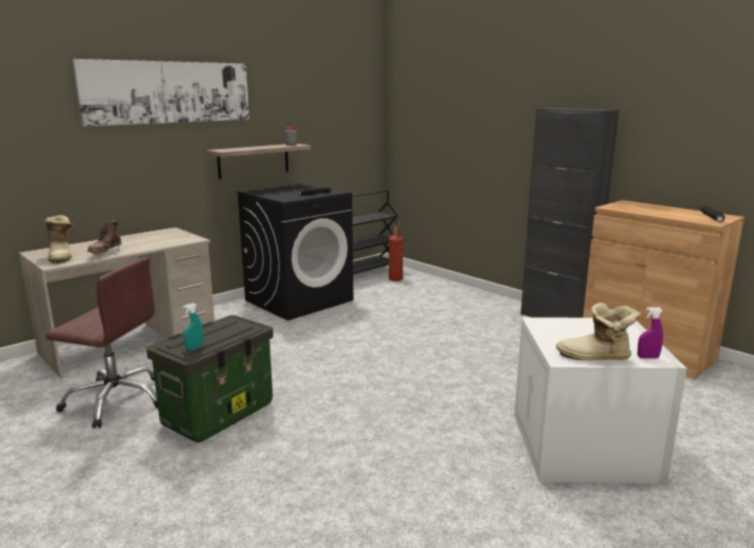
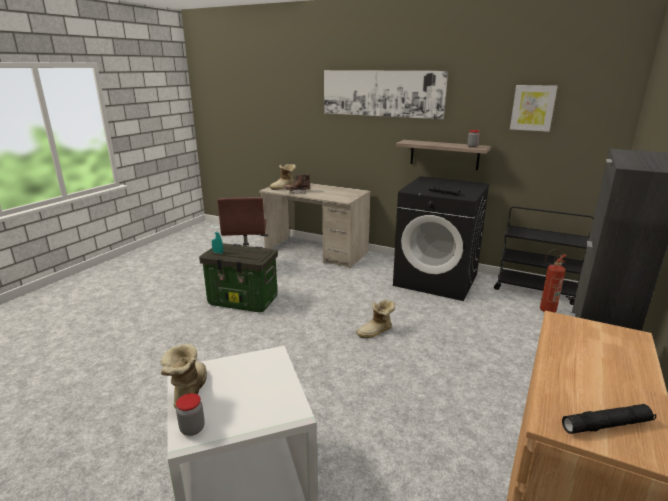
camera: 70 degrees right, 5 degrees up
purple spray bottle [637,307,663,359] -> jar [176,393,205,436]
none -> boot [356,300,395,338]
none -> picture [510,85,558,132]

